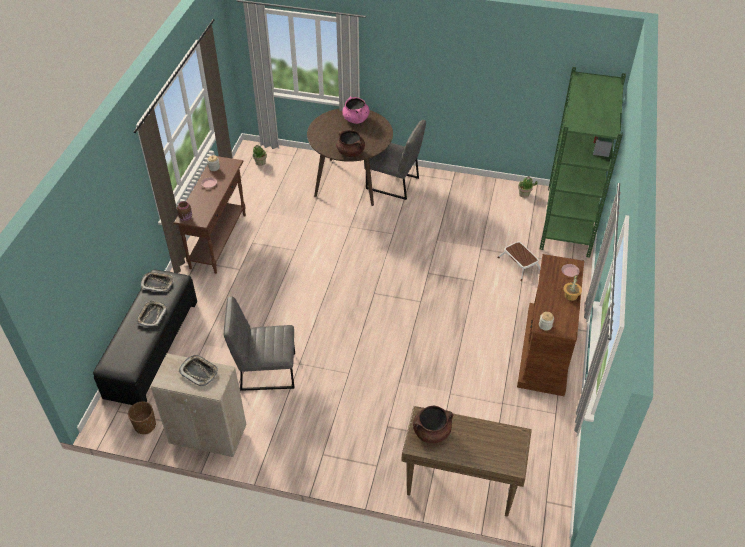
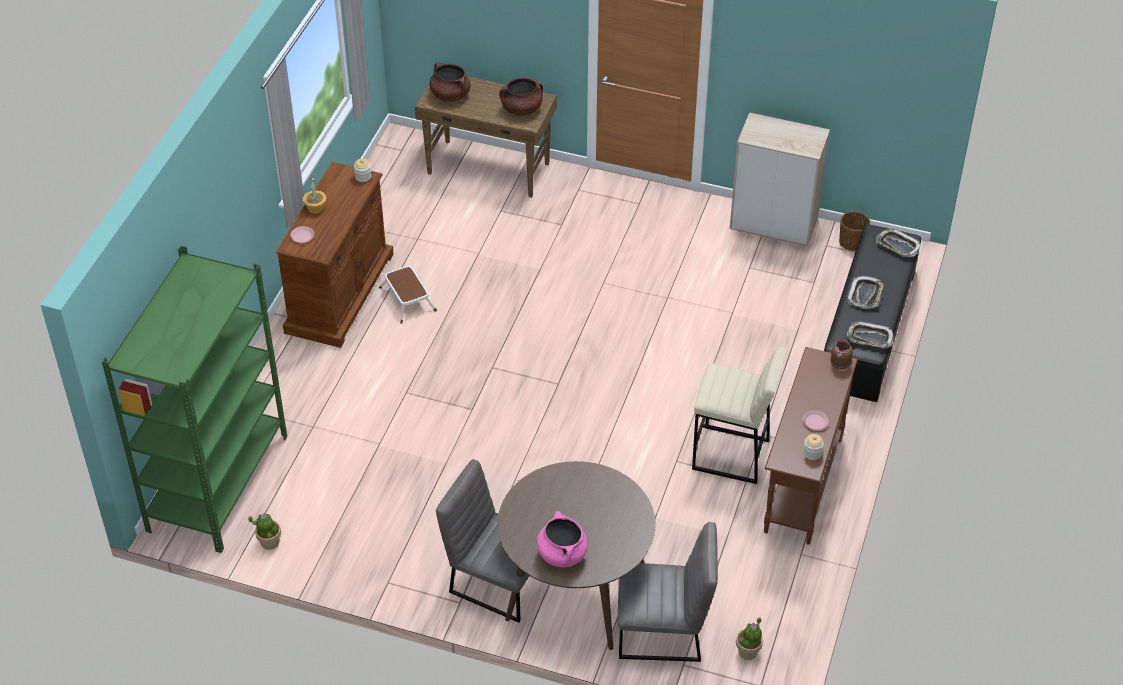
camera: 175 degrees left, 0 degrees up
tray [179,355,218,386] -> tray moved to [876,228,921,257]
grey chair [224,296,295,391] -> grey chair moved to [618,522,718,662]
brown cooking pot [336,130,365,157] -> brown cooking pot moved to [429,62,470,102]
brown step ladder [497,242,541,281] -> brown step ladder moved to [379,266,437,324]
none -> beige stool [692,347,787,484]

